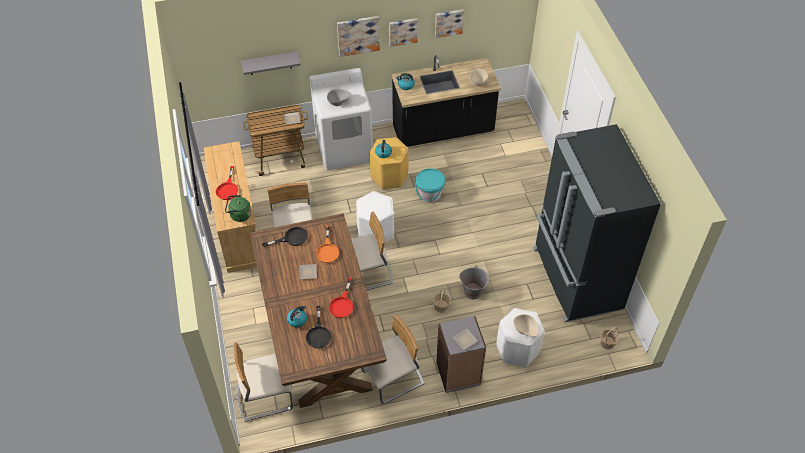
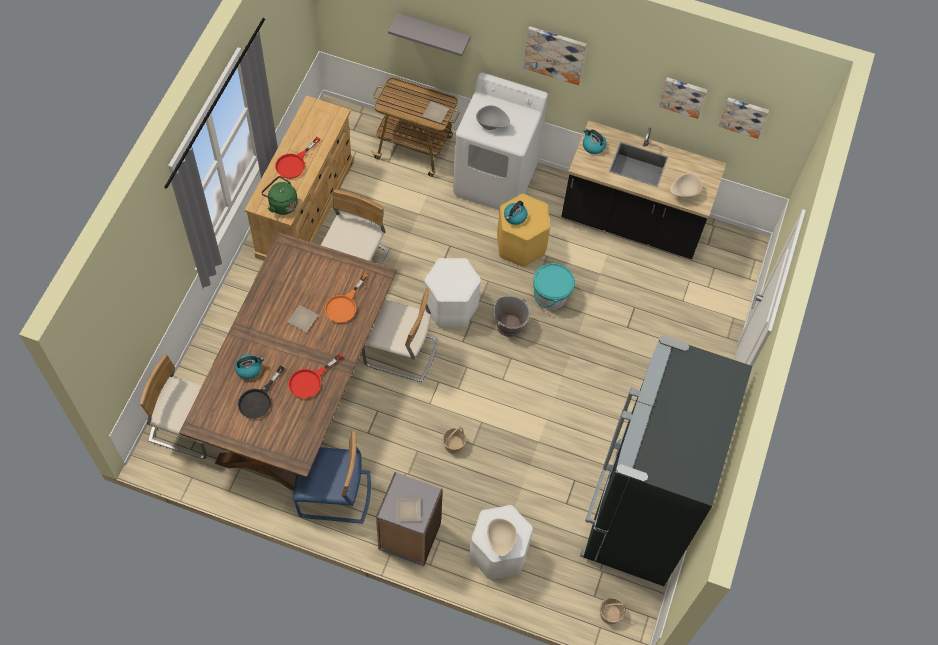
camera: 30 degrees right, 10 degrees up
black frying pan [262,227,308,247] -> none
beige chair [361,314,424,404] -> blue chair [292,431,371,524]
picture [389,18,418,47] -> picture moved to [718,97,769,139]
grey bucket [459,266,489,299] -> grey bucket moved to [494,296,530,337]

